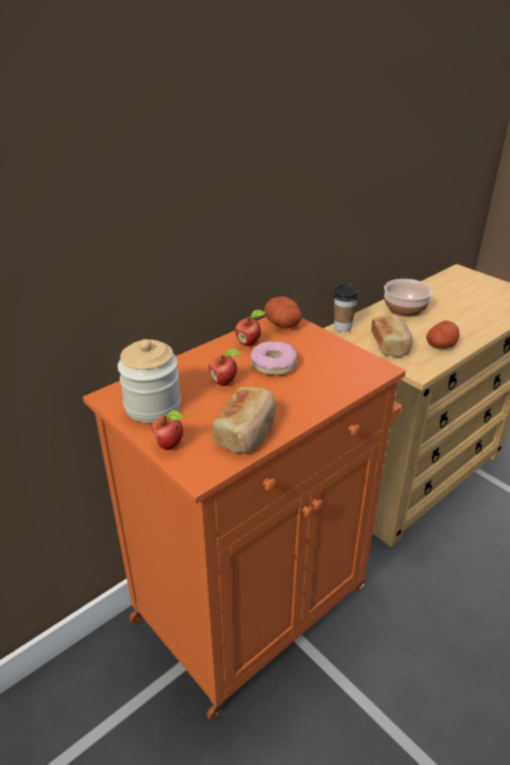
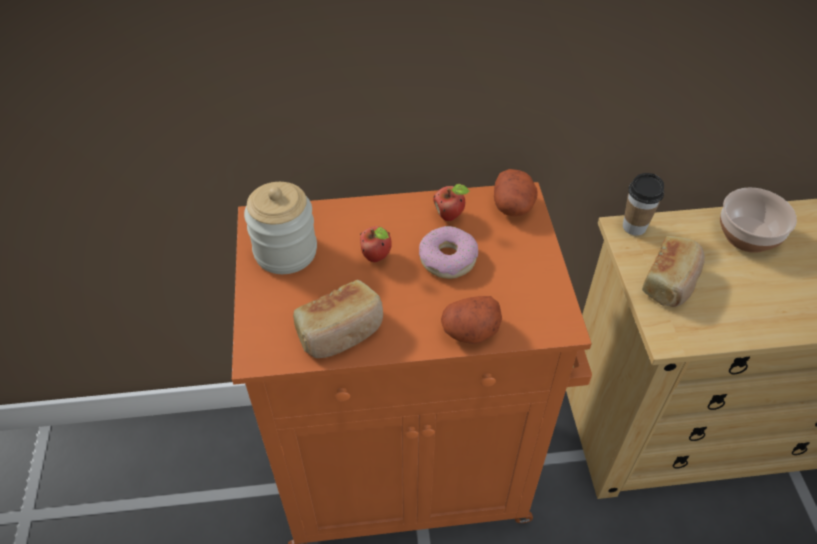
camera: 35 degrees right, 15 degrees up
apple [151,410,183,450] -> none
potato [426,320,459,348] -> potato moved to [441,296,502,344]

